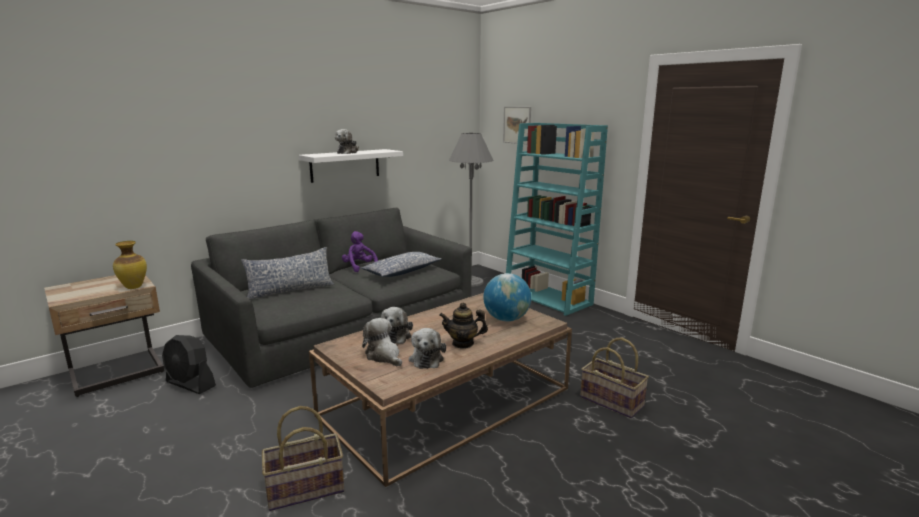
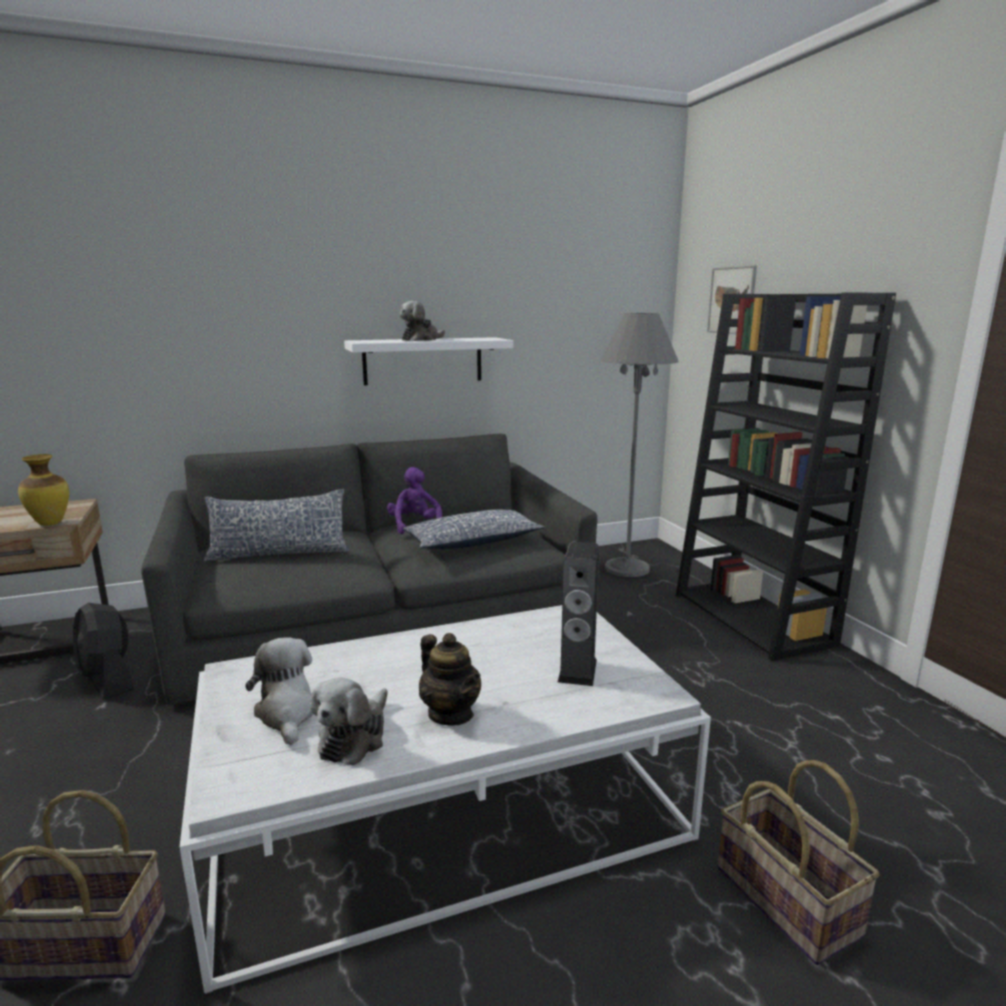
camera: 20 degrees right, 0 degrees up
brown coffee table [309,293,572,488] -> white coffee table [180,605,711,994]
plush toy [381,307,413,344] -> none
teapot [439,303,488,349] -> teapot turned 150 degrees counterclockwise [419,633,481,726]
globe [483,273,531,321] -> speaker [558,542,599,686]
turquoise bookcase [506,123,608,316] -> black bookcase [676,293,896,661]

